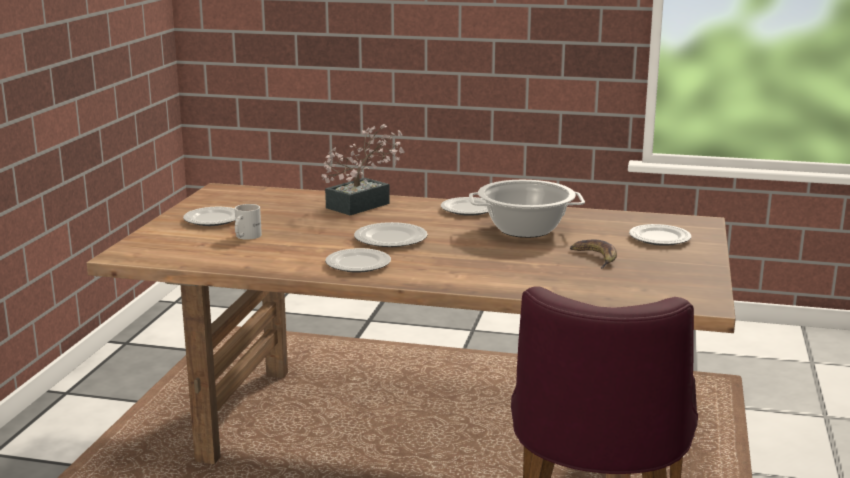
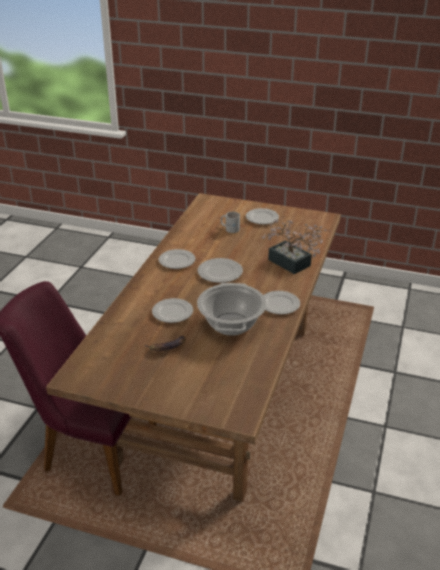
camera: 95 degrees right, 15 degrees up
plate [629,224,692,246] -> plate moved to [152,298,193,323]

